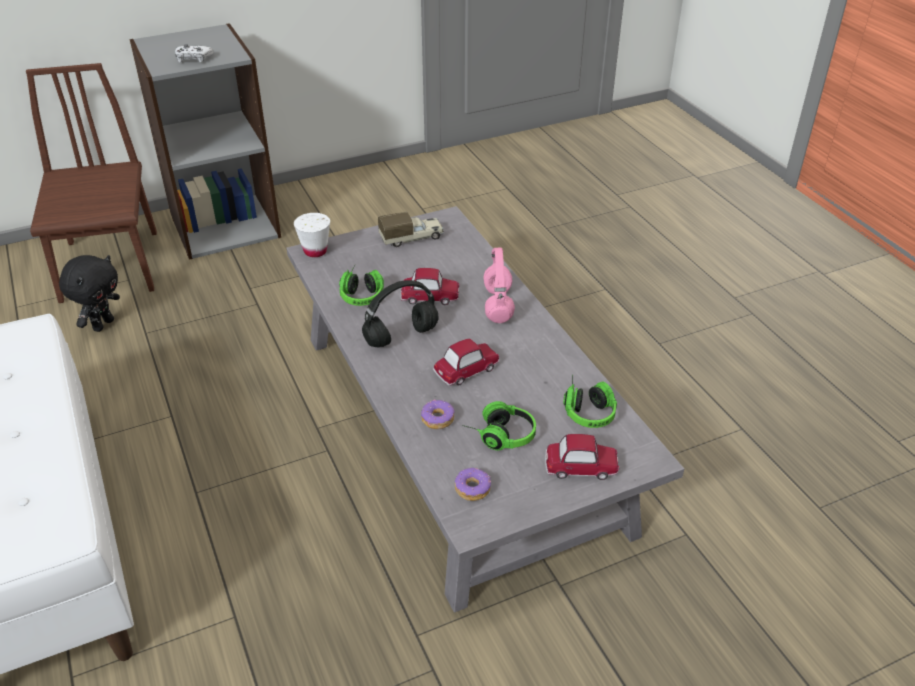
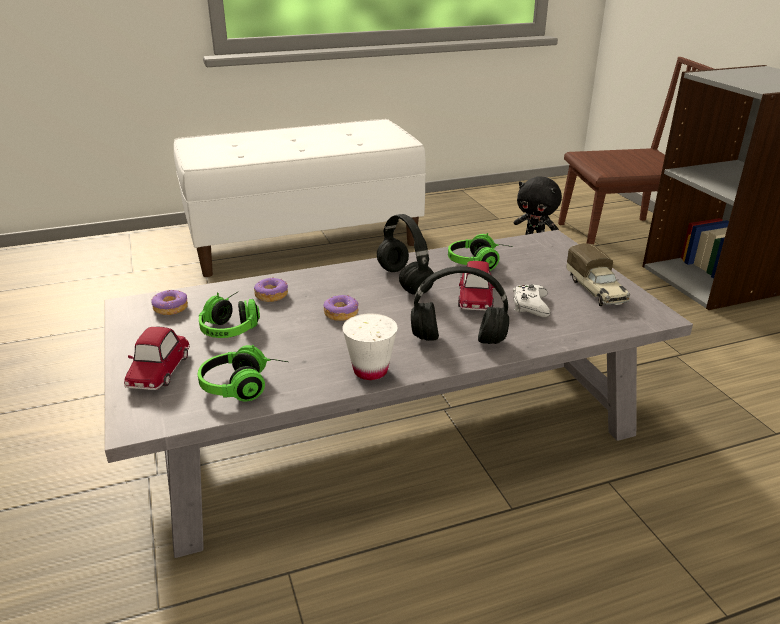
camera: 95 degrees right, 10 degrees down
white game controller [175,44,213,63] -> white game controller moved to [513,284,551,317]
white cup [294,213,330,257] -> white cup moved to [342,313,397,380]
toy car [433,339,499,386] -> donut [323,295,359,321]
pink headphones [483,248,515,323] -> black headphones [411,266,509,344]

